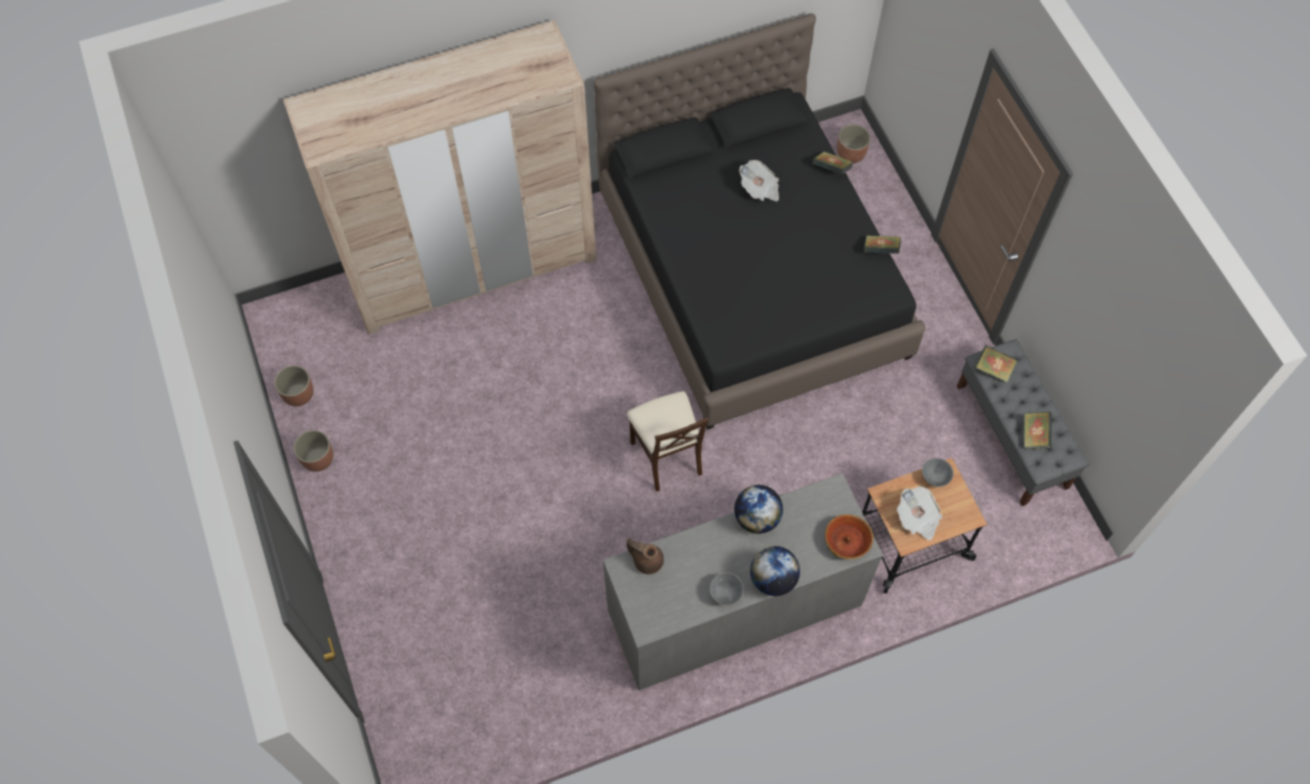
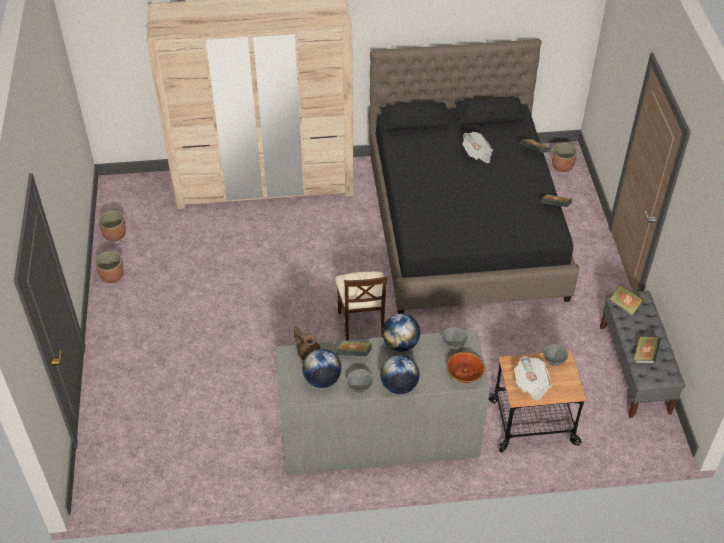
camera: 15 degrees right, 15 degrees down
none -> globe [302,349,341,388]
none -> book [337,341,372,357]
none -> grey bowl [442,327,468,350]

